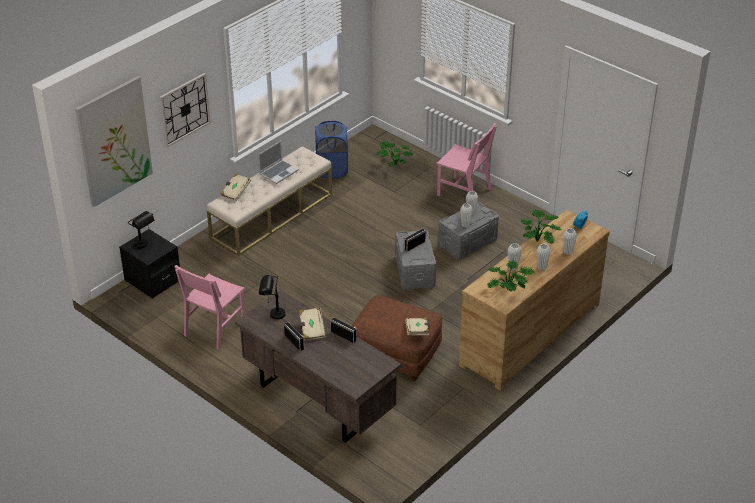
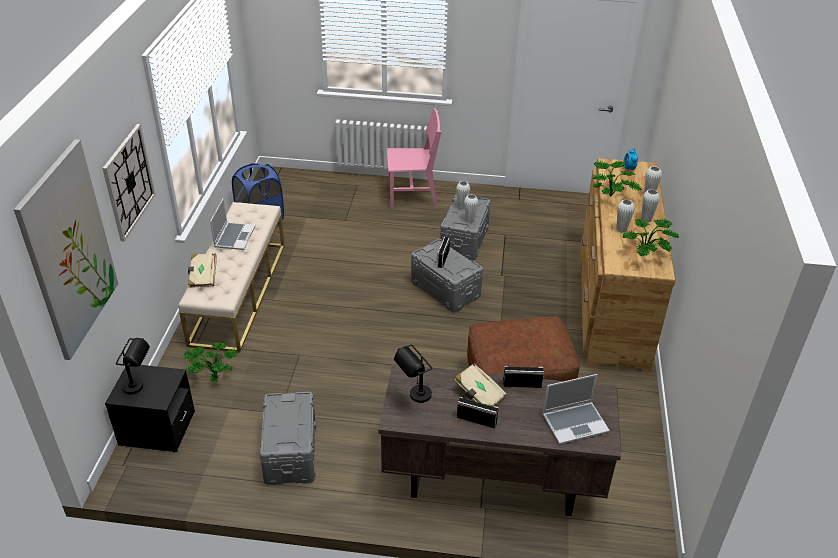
camera: 35 degrees left, 0 degrees up
pink chair [174,265,245,350] -> grey storage box [259,392,316,485]
potted plant [377,141,413,166] -> potted plant moved to [183,342,238,383]
beige book [405,317,430,335] -> none
none -> laptop [542,374,610,444]

